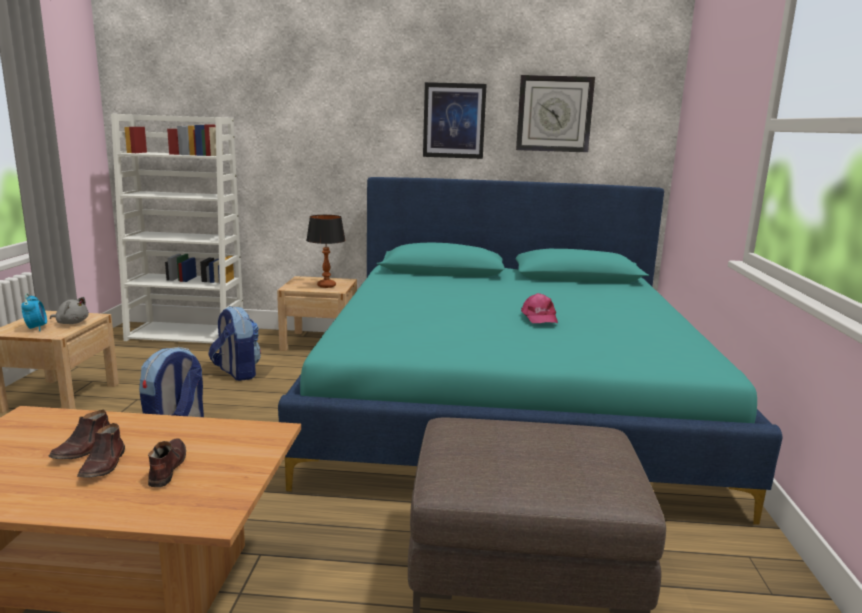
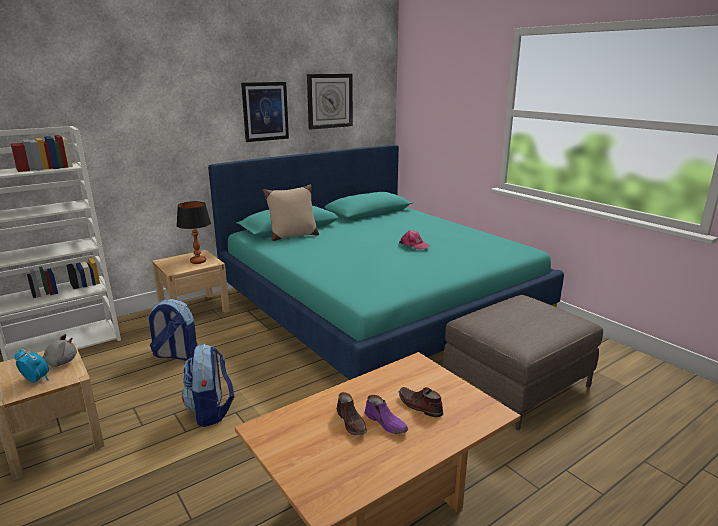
camera: 40 degrees left, 5 degrees up
brown shoe [77,423,125,477] -> purple shoe [365,395,408,434]
none -> beige pillow [262,185,319,241]

